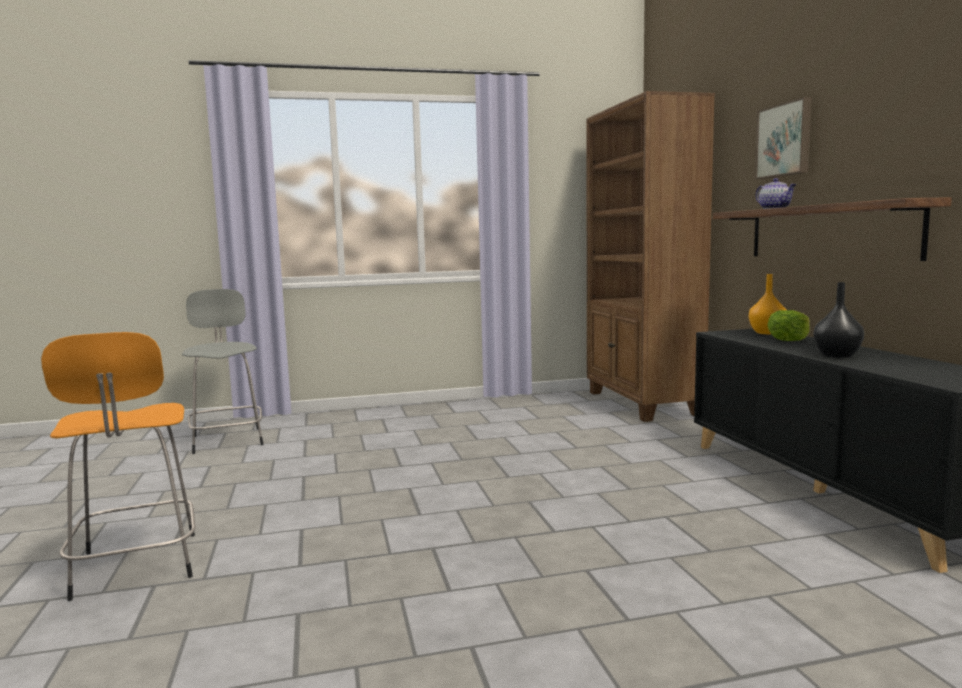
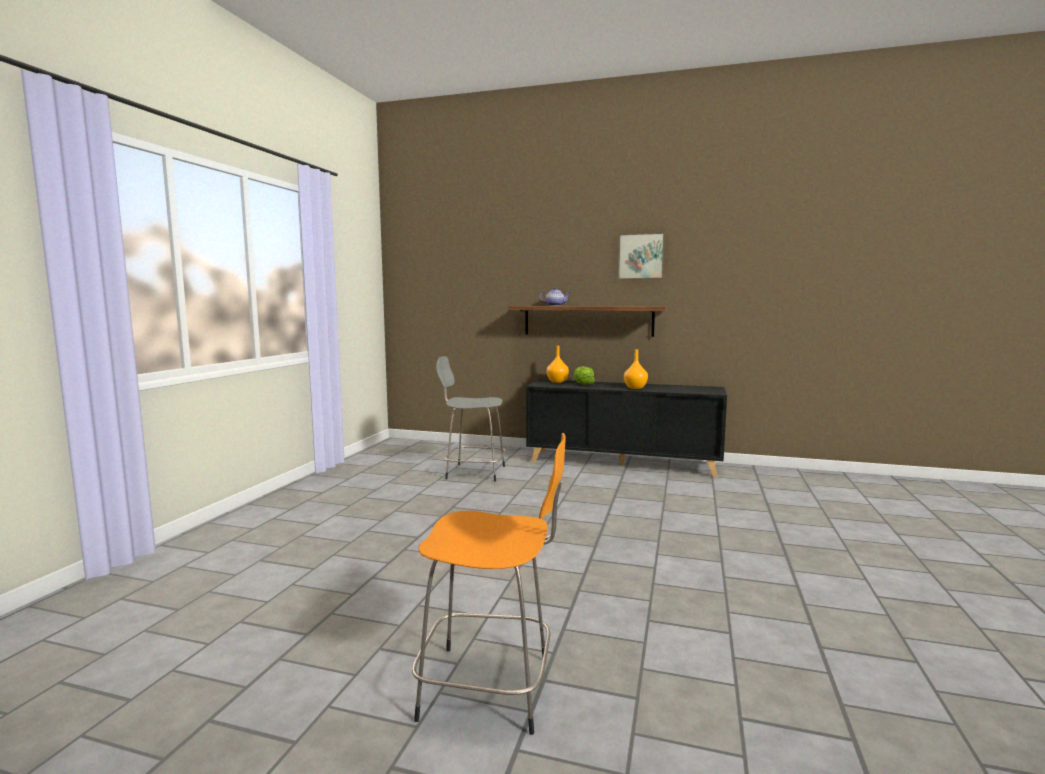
camera: 60 degrees left, 0 degrees up
grey stool [182,289,264,454] -> grey stool moved to [436,356,506,482]
brown bookcase [586,91,715,422] -> none
picture [755,97,812,179] -> picture moved to [618,233,665,279]
black vase [813,282,864,357] -> orange vase [624,349,648,389]

